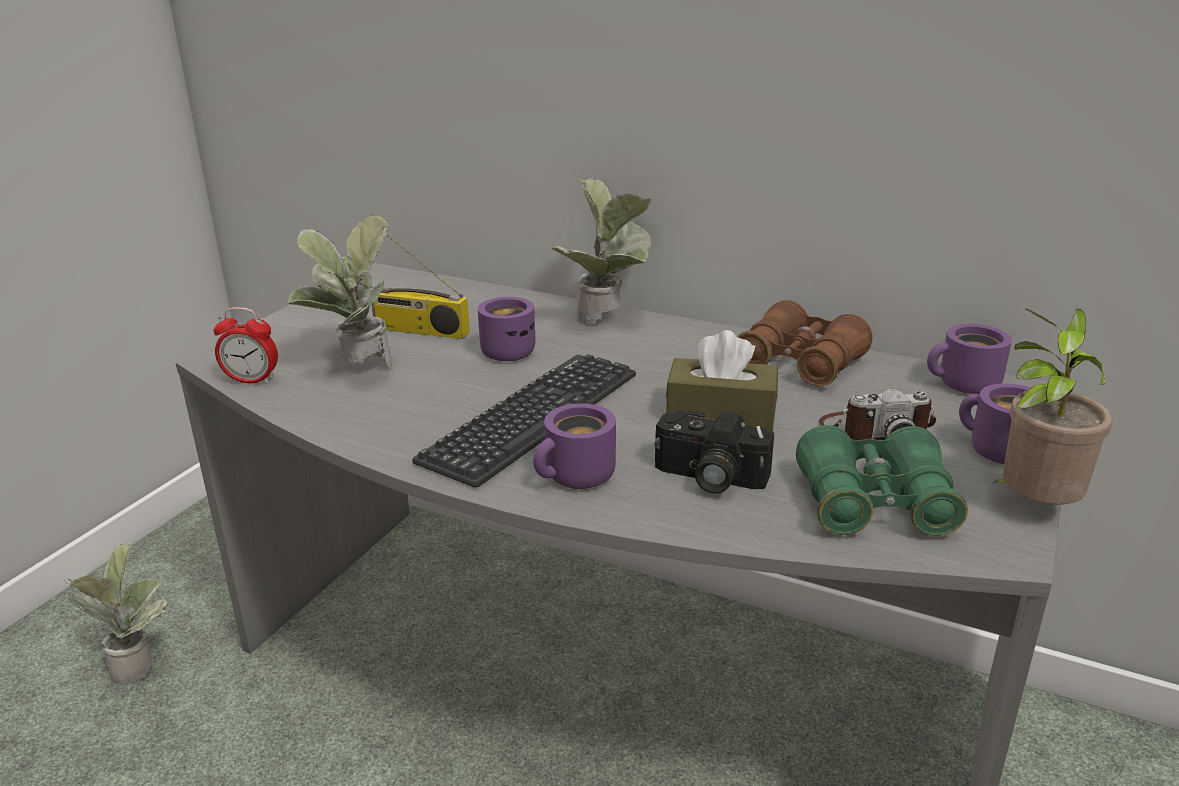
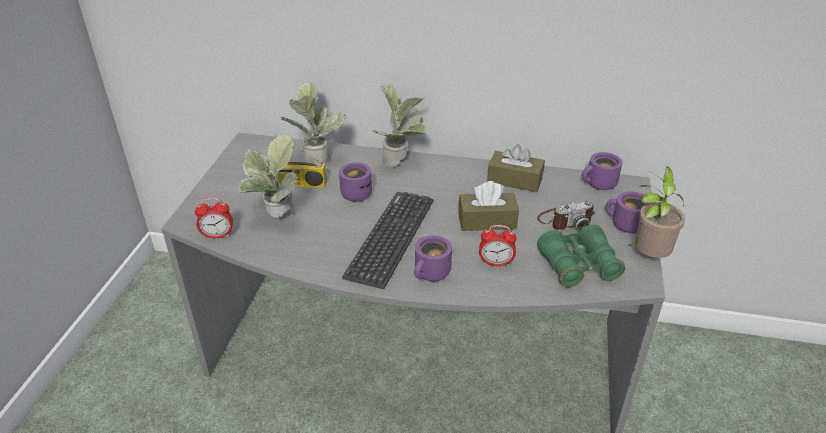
camera: 15 degrees left, 10 degrees up
potted plant [65,544,167,684] -> potted plant moved to [281,81,347,166]
camera [655,410,774,494] -> alarm clock [479,225,517,267]
brown binoculars [737,300,873,387] -> brown tissue box [487,144,545,192]

